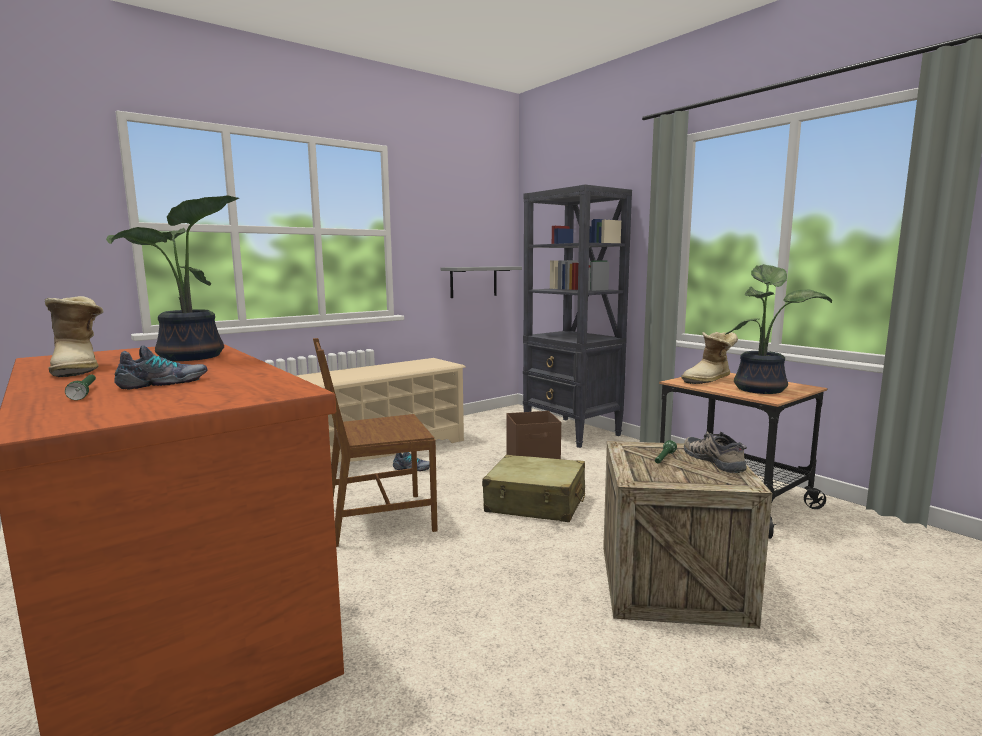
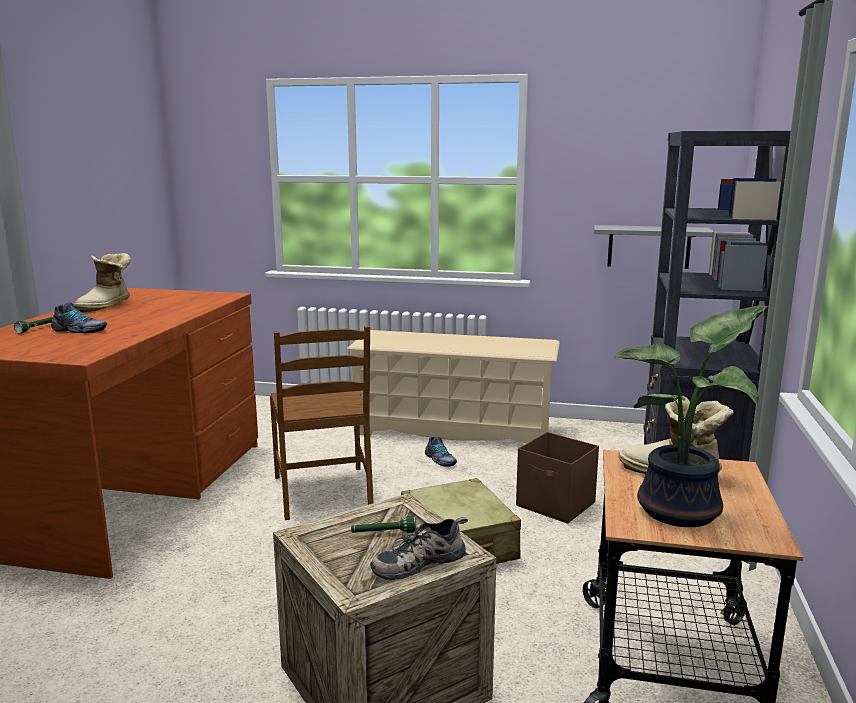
camera: 50 degrees right, 5 degrees up
potted plant [106,195,239,361] -> none
brown chair [313,338,438,547] -> brown chair turned 135 degrees counterclockwise [270,326,374,520]
shoe [684,431,747,473] -> shoe turned 150 degrees counterclockwise [370,517,468,580]

